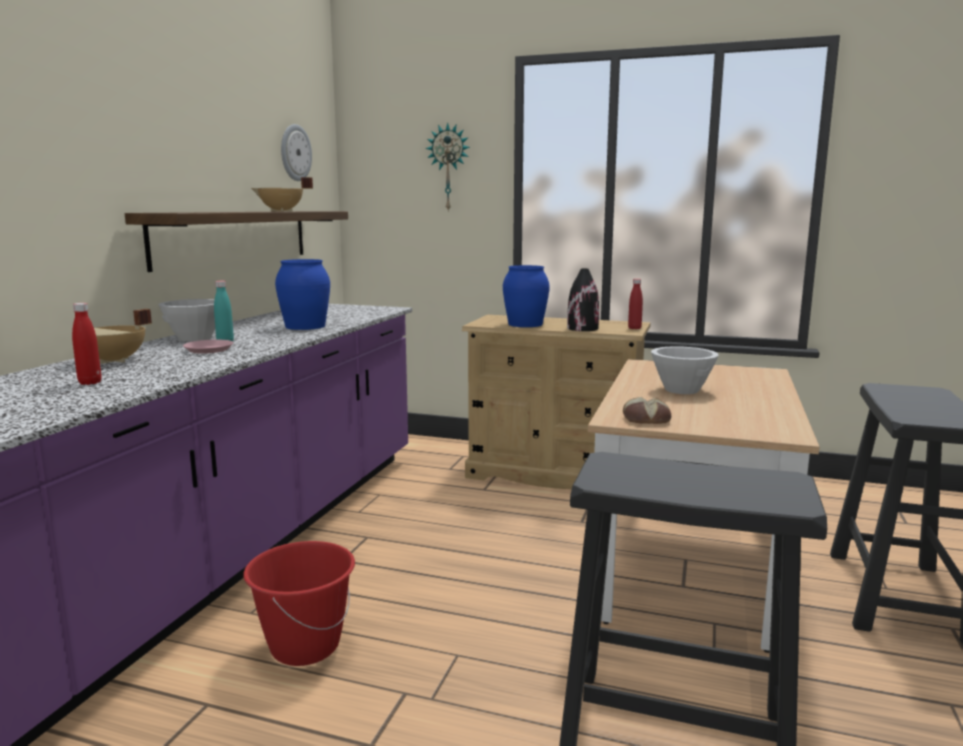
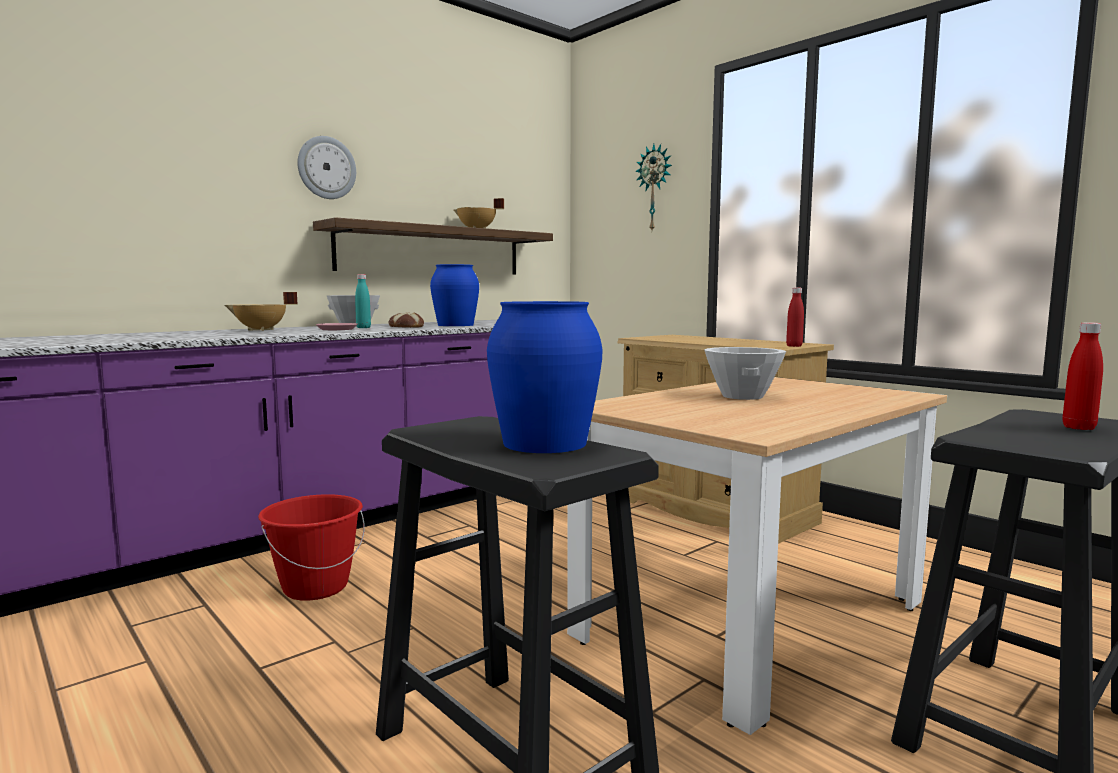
camera: 30 degrees right, 5 degrees down
red bottle [72,303,102,385] -> red bottle moved to [1062,322,1103,430]
wall clock [281,124,312,181] -> wall clock moved to [297,136,356,199]
blue vase [503,265,550,327] -> blue vase moved to [487,301,602,453]
black vase [567,269,599,331] -> none
bread [623,397,671,424] -> bread moved to [389,312,424,328]

